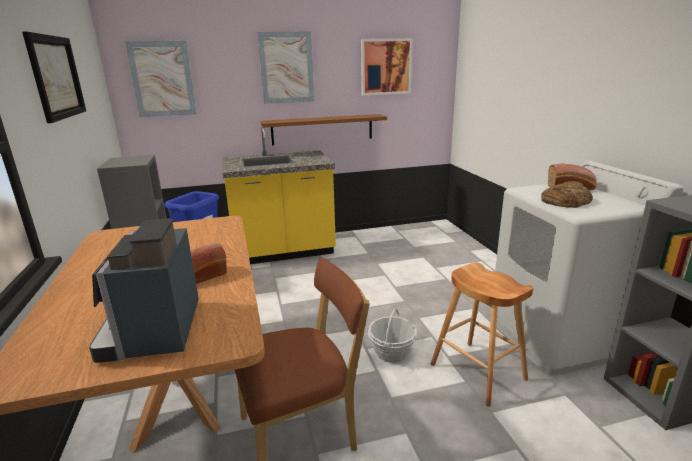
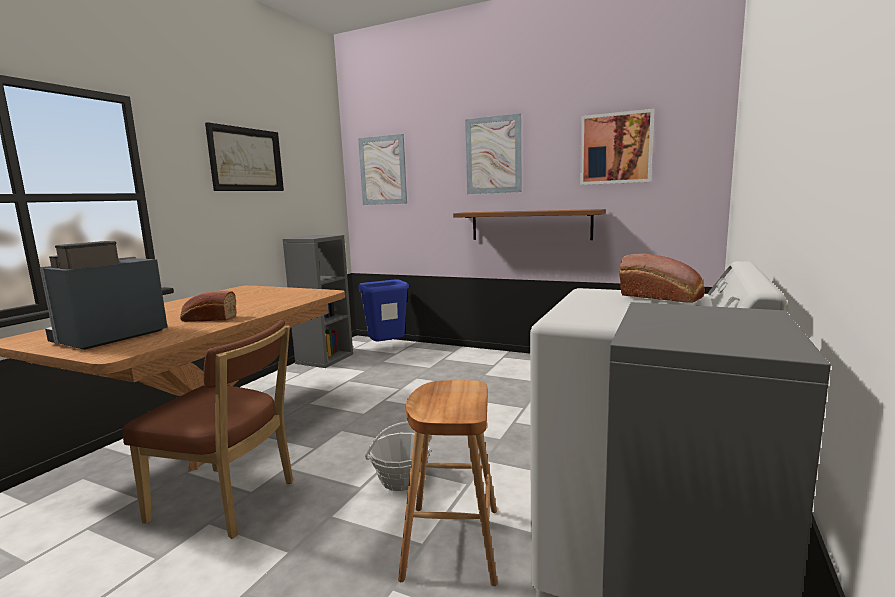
camera: 40 degrees right, 10 degrees down
yellow counter [223,127,336,264] -> none
bread [541,181,593,208] -> none

